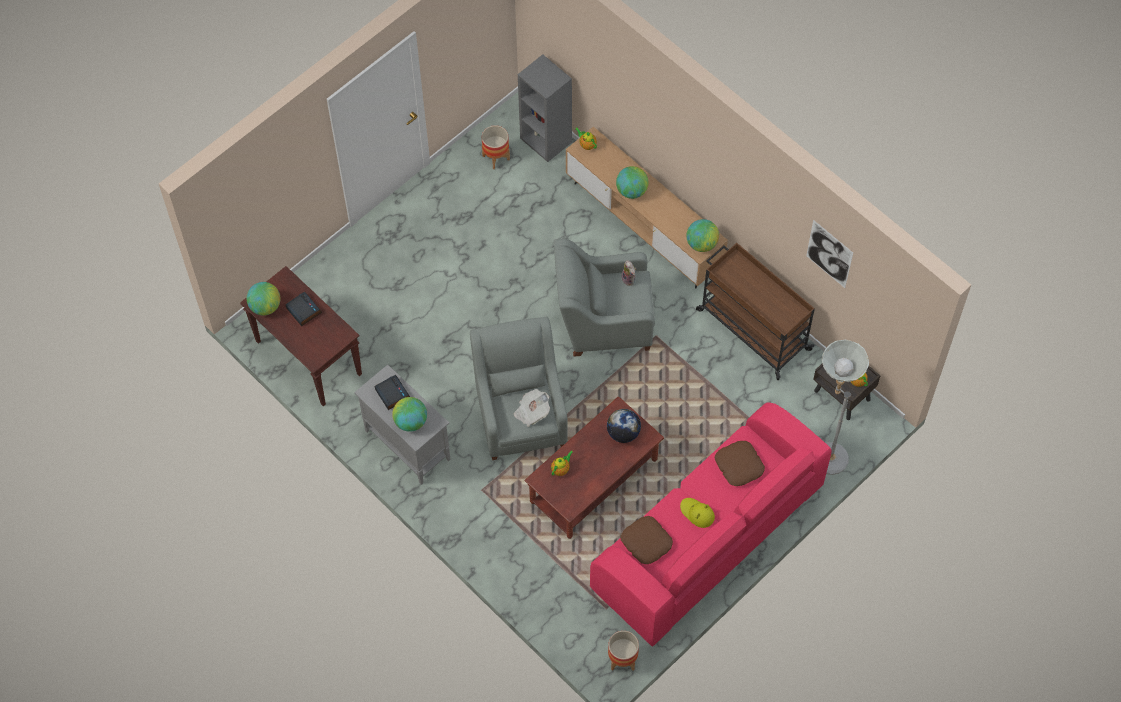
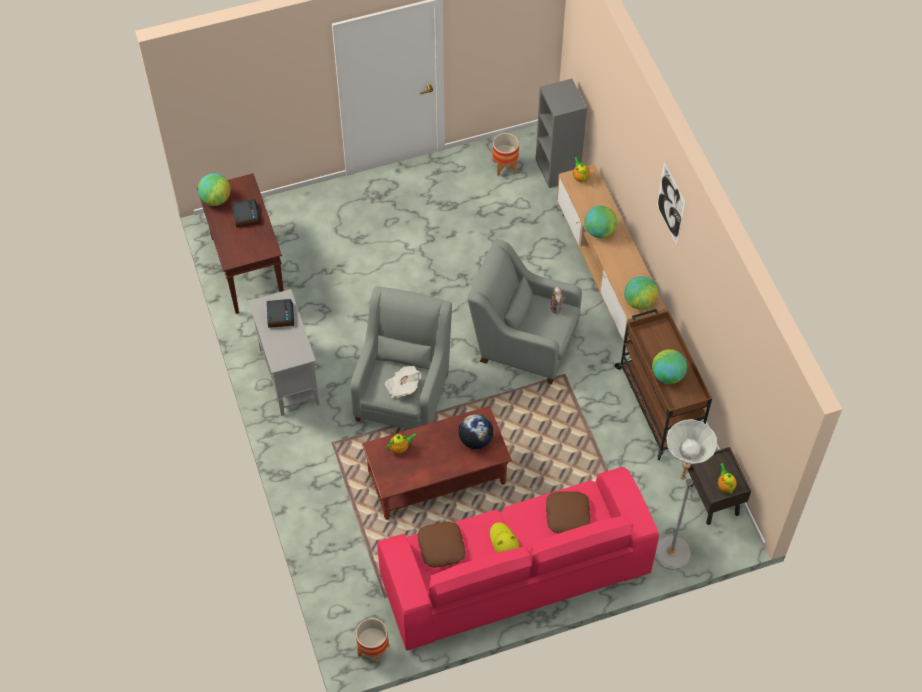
camera: 25 degrees right, 5 degrees down
globe [392,397,427,432] -> globe moved to [652,349,687,384]
picture [806,220,853,288] -> picture moved to [657,162,685,245]

